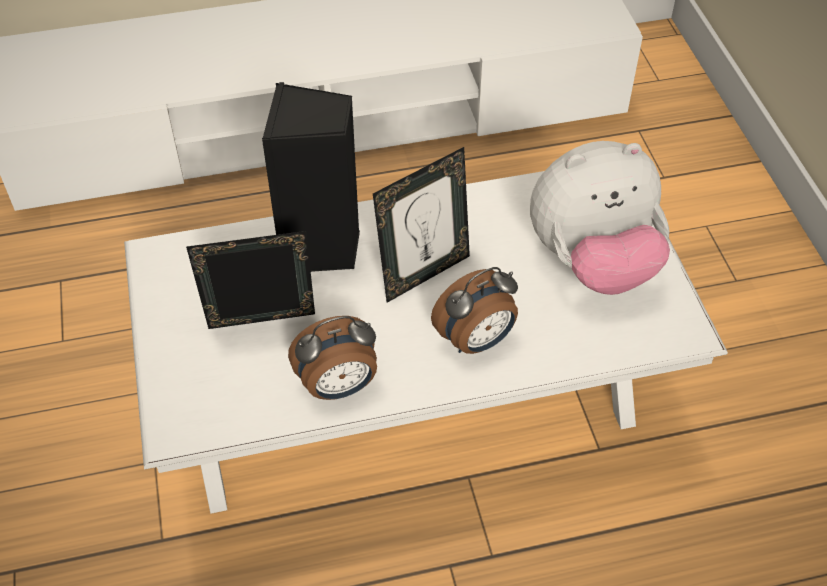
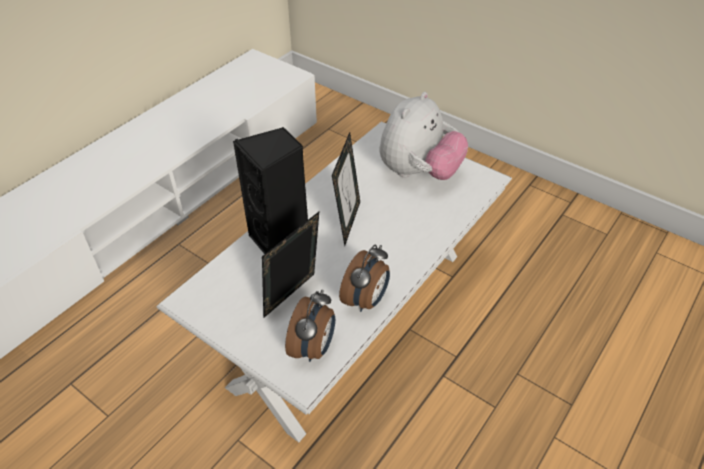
camera: 40 degrees left, 5 degrees down
alarm clock [431,267,518,354] -> alarm clock moved to [285,289,335,362]

